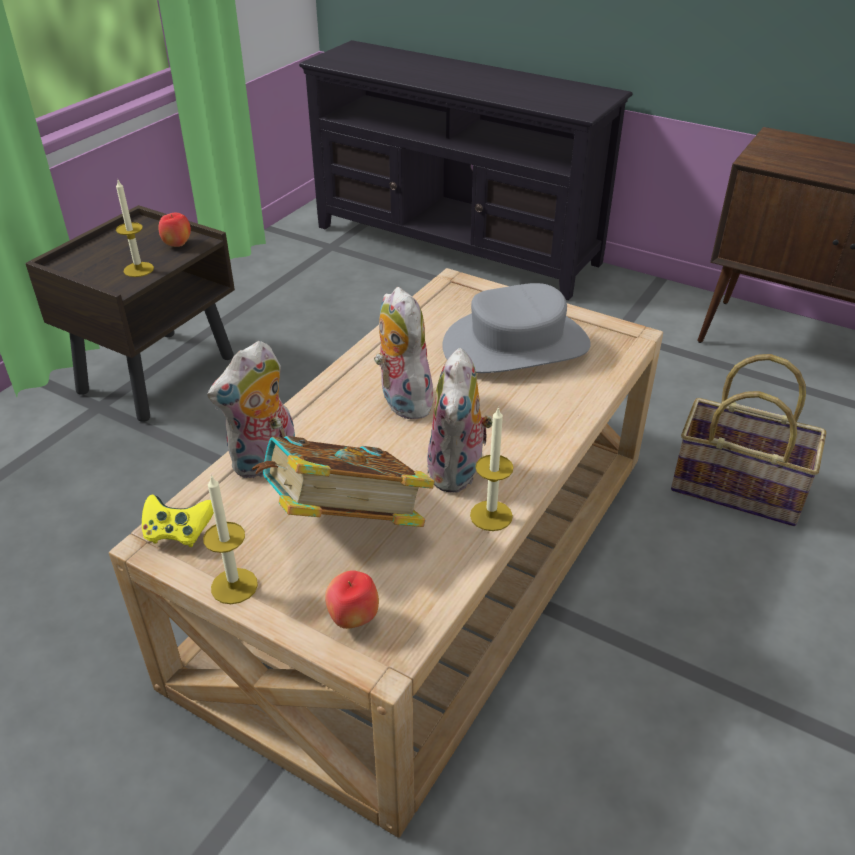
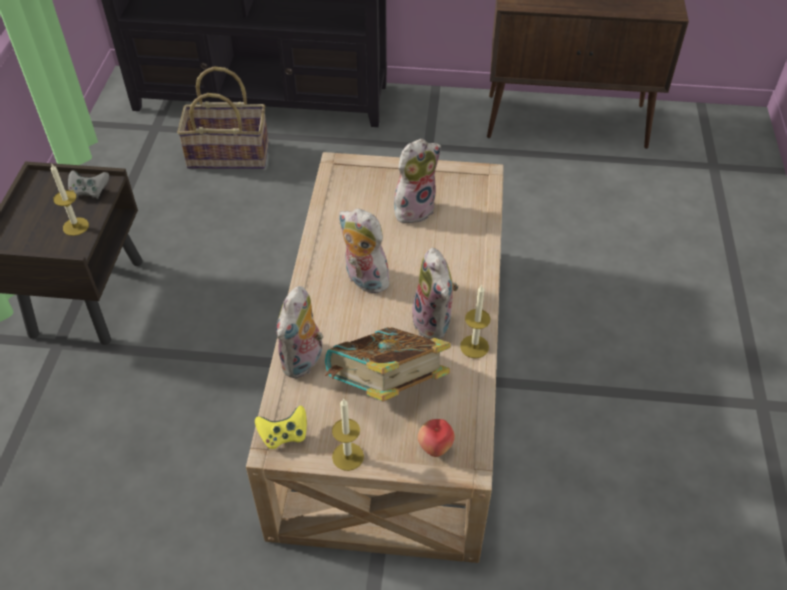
camera: 25 degrees left, 10 degrees up
apple [158,213,191,247] -> grey game controller [68,170,109,199]
grey hat [442,283,591,373] -> plush toy [394,139,441,223]
basket [671,354,826,526] -> basket moved to [177,66,269,169]

